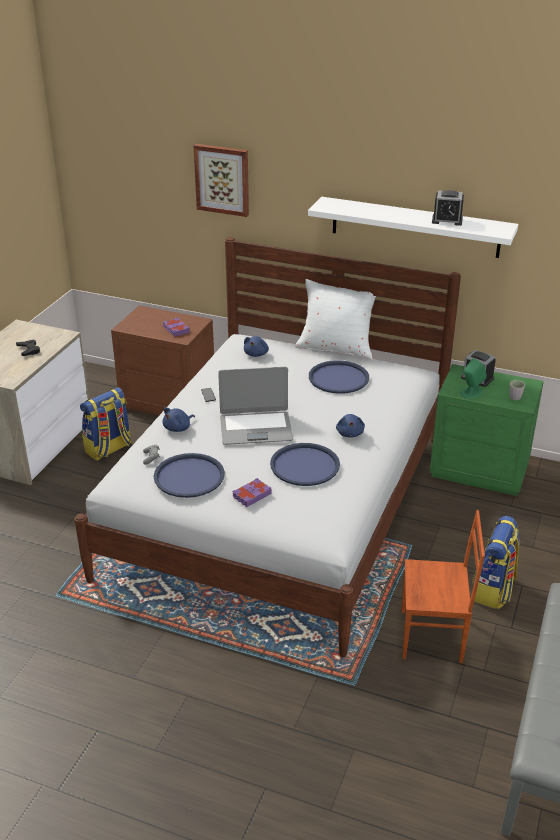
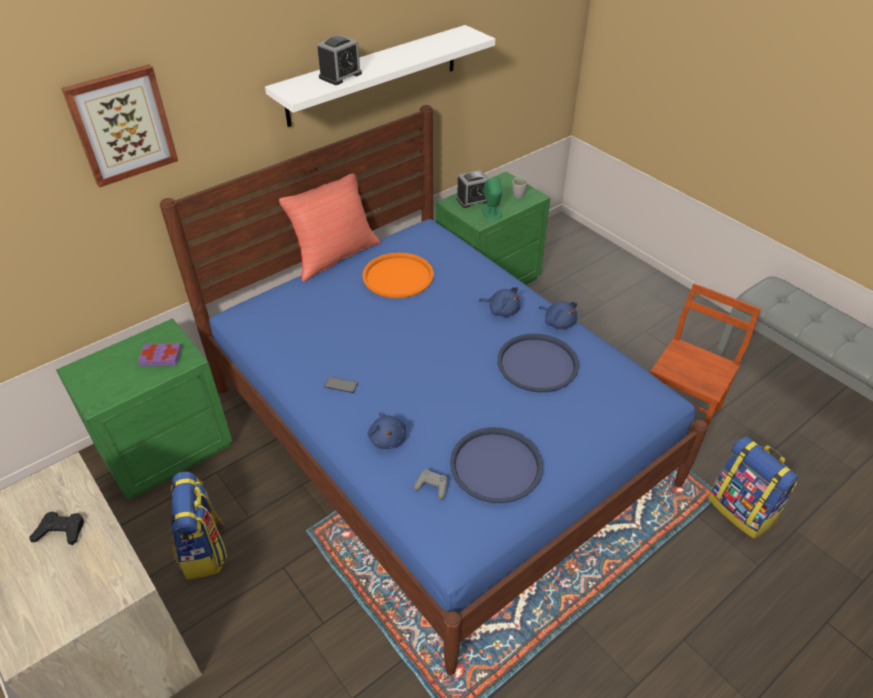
camera: 60 degrees left, 10 degrees up
white bed [74,237,461,657] -> blue bed [160,105,708,675]
brown nightstand [111,306,214,415] -> green nightstand [56,318,233,500]
laptop [218,367,293,445] -> none
purple book [233,478,271,507] -> none
blue plush toy [244,336,269,357] -> blue plush toy moved to [539,301,577,329]
white pillow [295,279,376,360] -> red pillow [279,174,381,282]
blue tray [309,360,369,394] -> orange tray [362,252,434,298]
alarm clock [432,190,464,226] -> alarm clock moved to [317,35,362,85]
backpack [472,516,519,609] -> backpack moved to [708,436,798,539]

